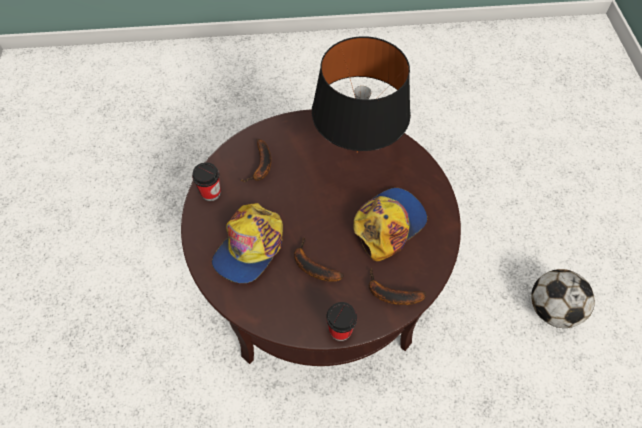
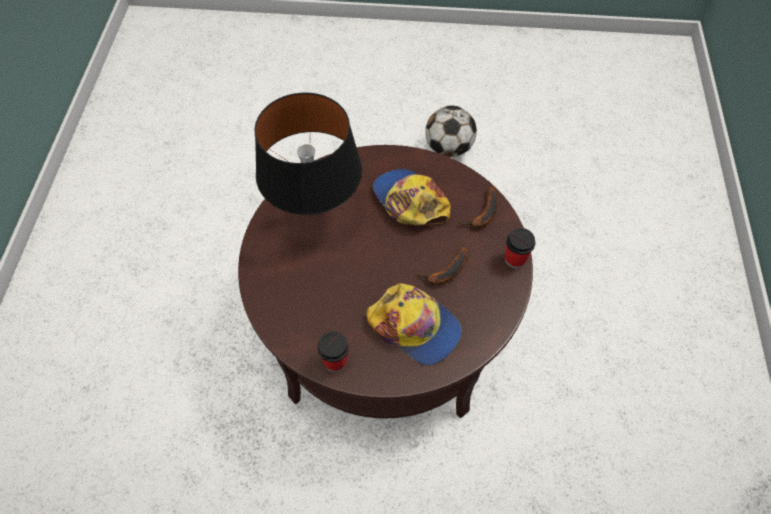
camera: 80 degrees left, 0 degrees up
banana [241,139,271,182] -> none

